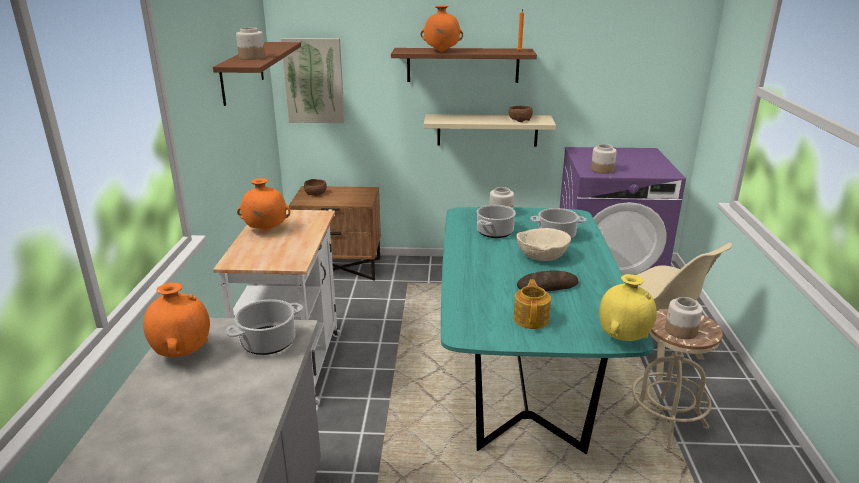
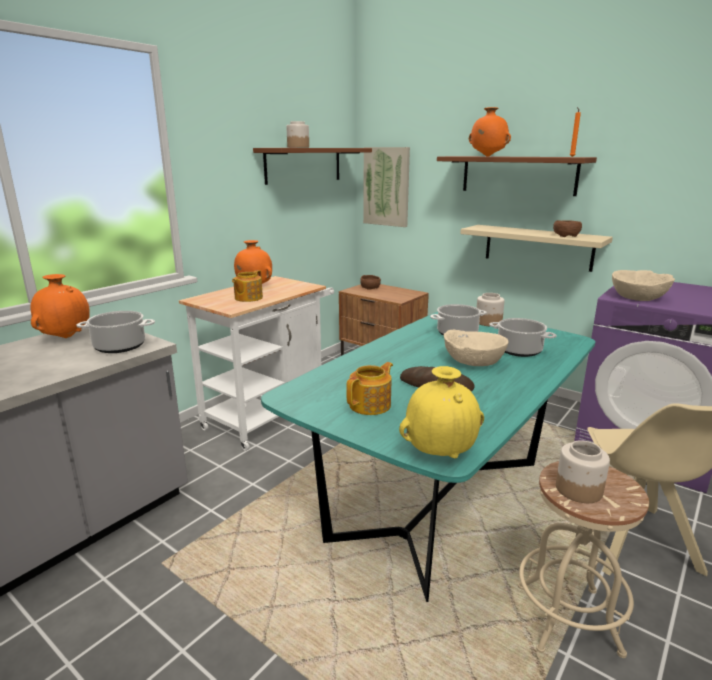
camera: 35 degrees right, 5 degrees down
jar [591,144,617,174] -> beige bowl [612,270,675,301]
none -> teapot [232,270,263,302]

